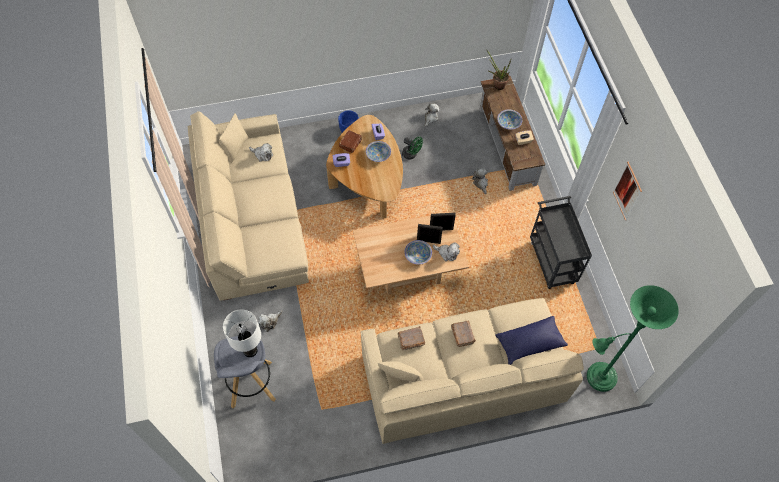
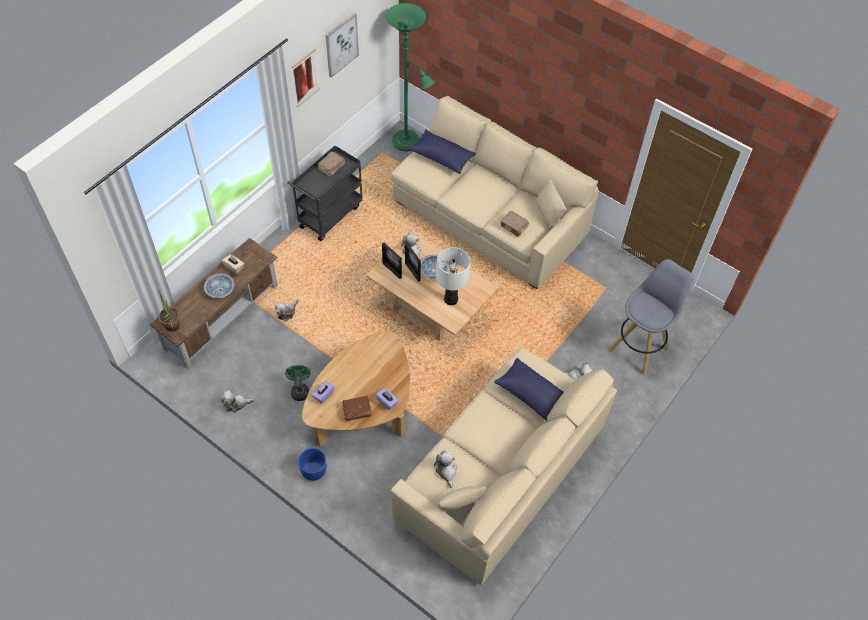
camera: 130 degrees left, 5 degrees down
white table lamp [223,309,261,357] -> white table lamp moved to [436,247,470,305]
bowl [366,141,391,162] -> none
brown book [451,321,476,347] -> brown book moved to [317,151,345,177]
none -> picture [325,13,359,78]
none -> blue pillow [494,358,564,421]

